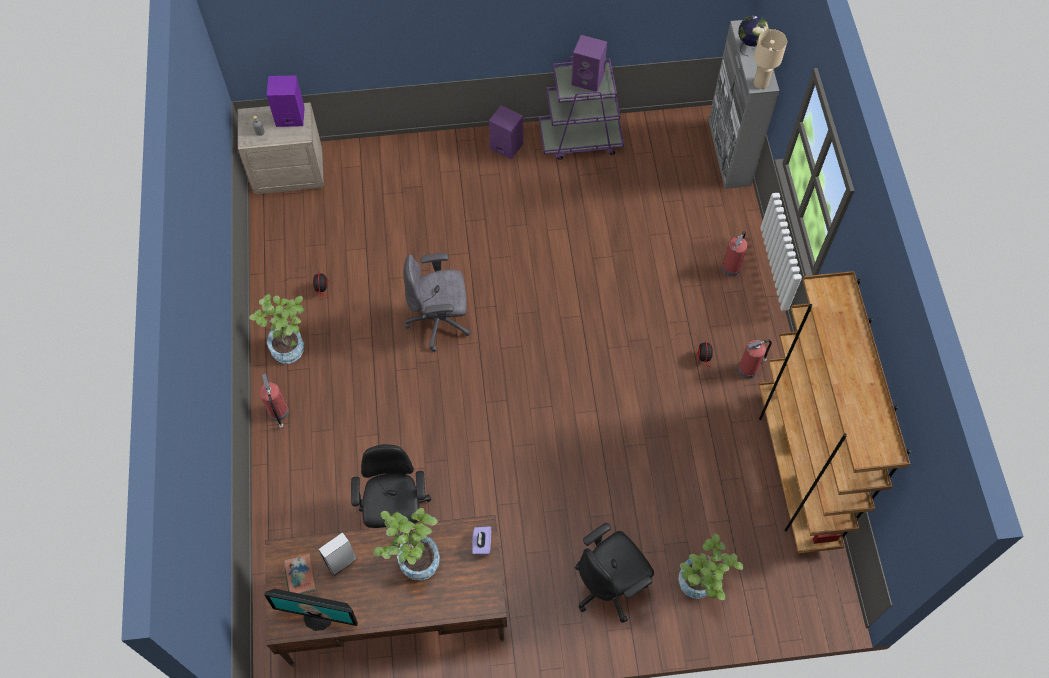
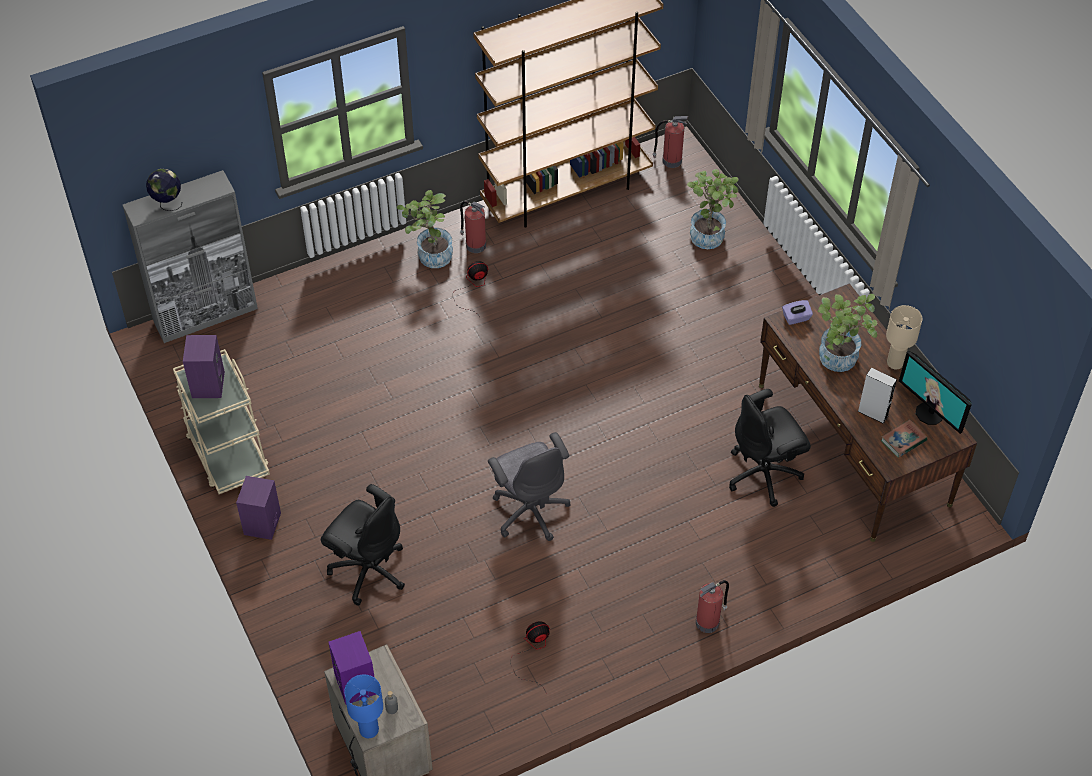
camera: 110 degrees left, 10 degrees down
potted plant [249,294,305,364] -> potted plant moved to [397,190,453,268]
monitor [264,589,358,631] -> monitor turned 150 degrees clockwise [899,351,972,434]
purple cart [539,56,624,160] -> beige cart [173,349,270,494]
black office chair [575,523,654,623] -> black office chair moved to [321,484,404,605]
fire extinguisher [722,231,748,277] -> fire extinguisher moved to [652,116,688,168]
beige table lamp [754,29,787,89] -> beige table lamp moved to [886,305,922,369]
none -> blue table lamp [344,674,383,738]

